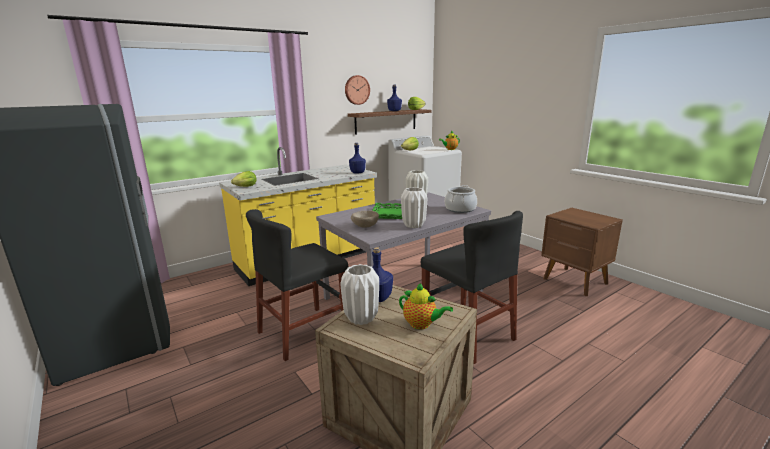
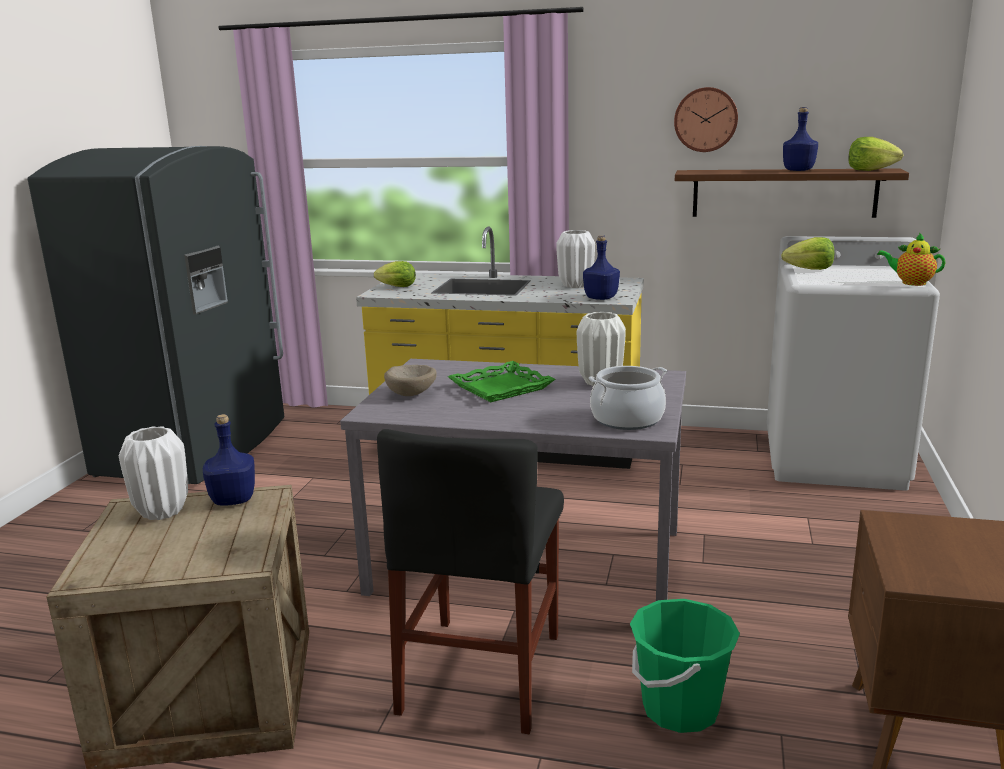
camera: 50 degrees right, 0 degrees up
black chair [246,209,348,361] -> none
teapot [399,283,453,330] -> none
white vase [401,187,427,228] -> white vase moved to [556,230,595,288]
none -> green bucket [630,599,740,733]

